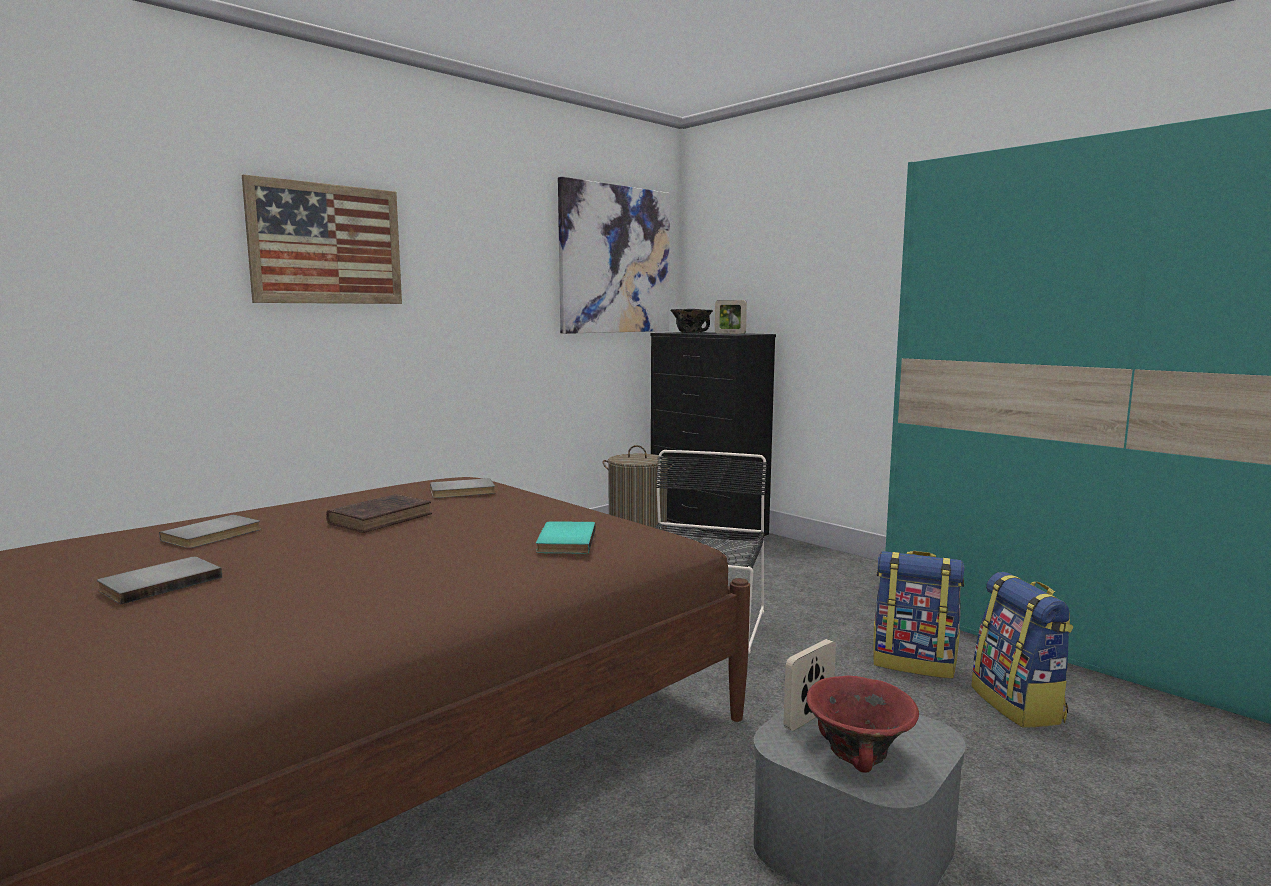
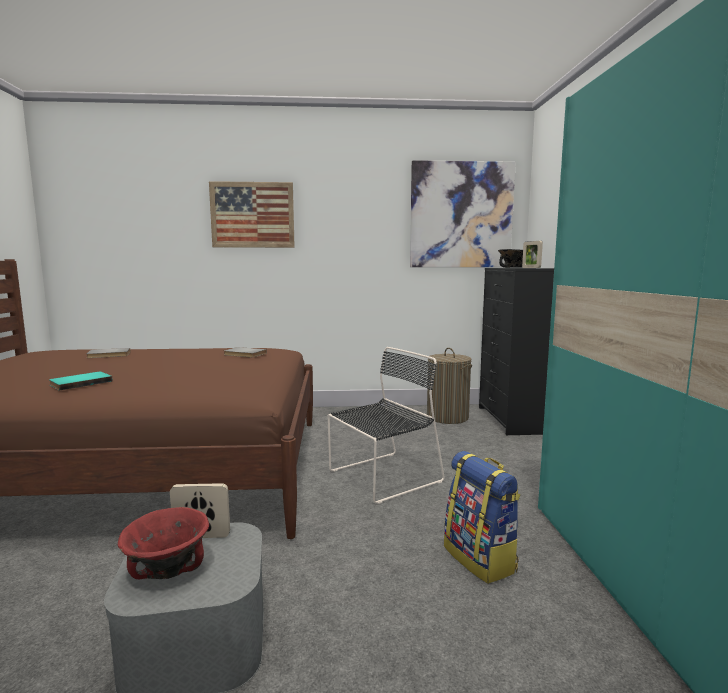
camera: 40 degrees right, 0 degrees up
grey book [97,557,222,605] -> none
brown book [326,494,432,533] -> none
turquoise book [536,521,596,553] -> turquoise book moved to [49,372,113,391]
backpack [971,572,1074,728] -> none

